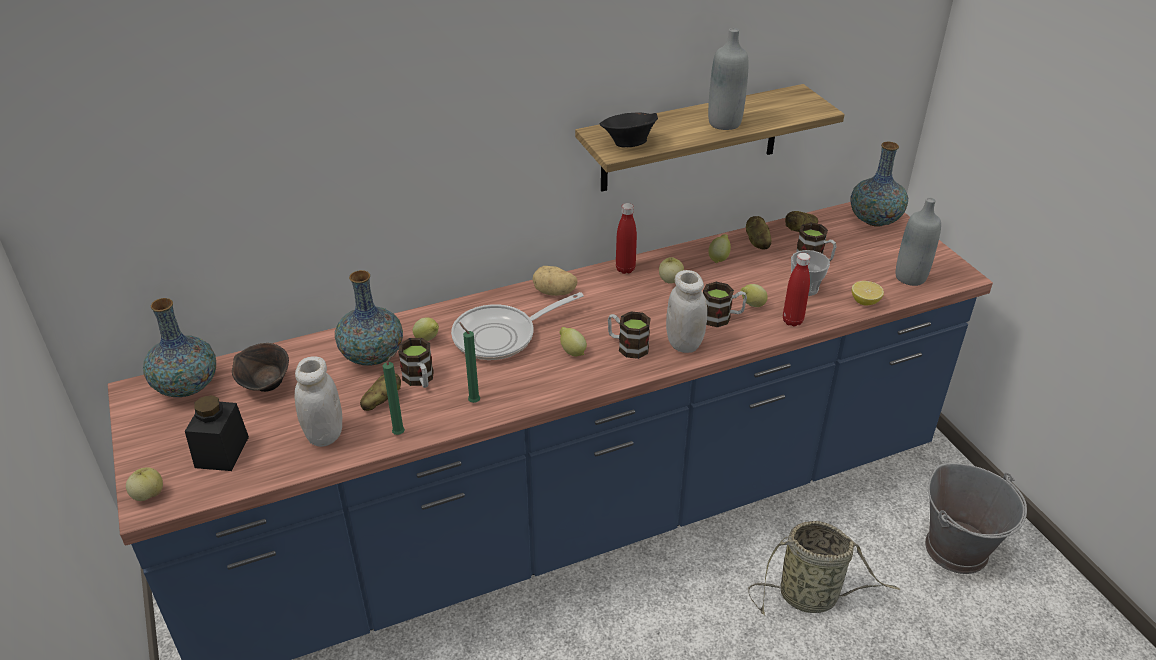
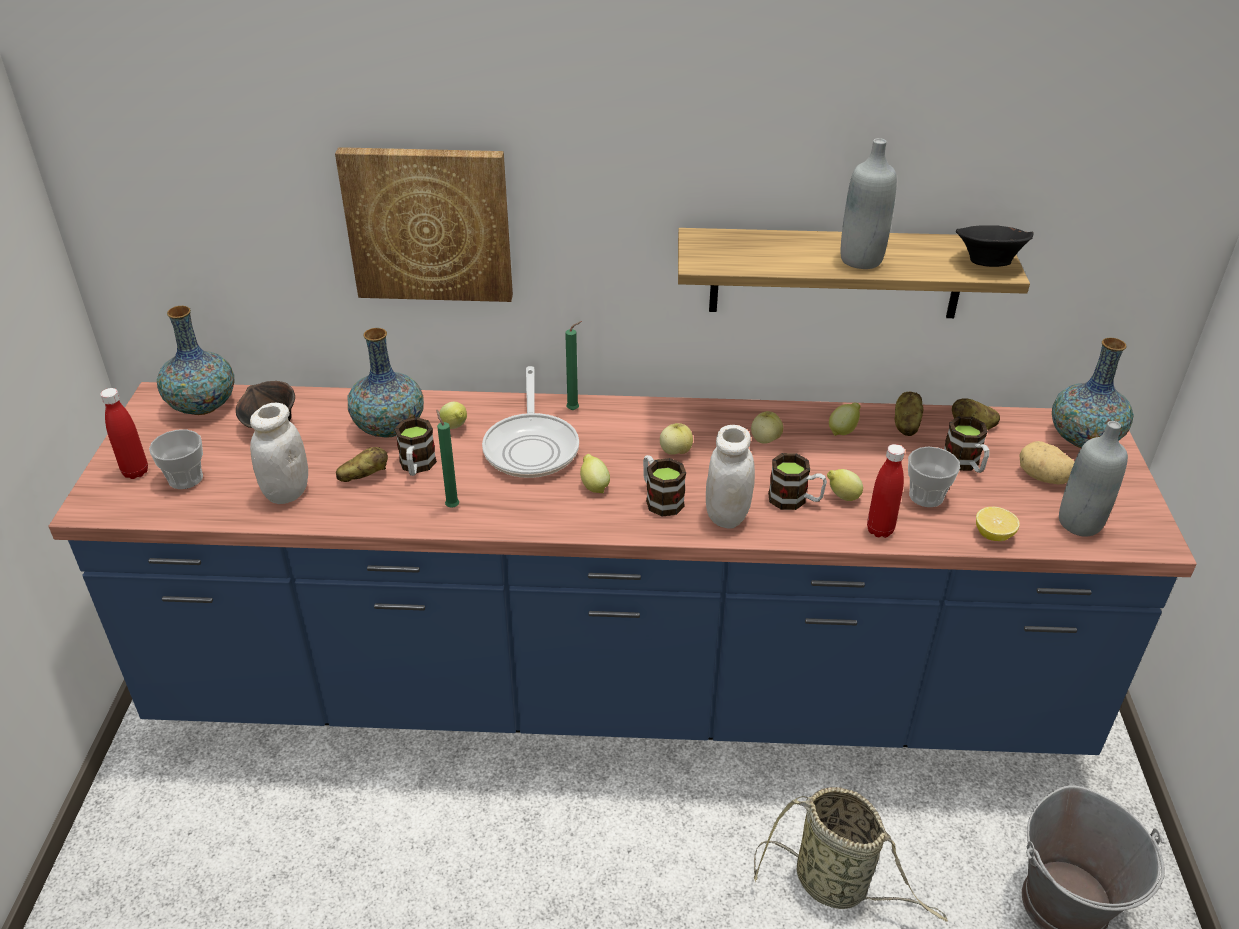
camera: 25 degrees right, 0 degrees up
apple [126,467,163,501] -> apple moved to [660,423,693,455]
black jar [185,395,249,471] -> cup [149,429,203,489]
green candle [383,352,405,435] -> green candle moved to [565,321,582,410]
frying pan [451,292,584,360] -> frying pan turned 90 degrees counterclockwise [482,366,579,478]
potato [532,266,577,296] -> potato moved to [1019,441,1074,484]
black bowl [600,112,658,147] -> black bowl moved to [956,225,1034,267]
red bottle [616,203,637,274] -> red bottle moved to [100,388,148,479]
none -> picture [335,147,513,302]

